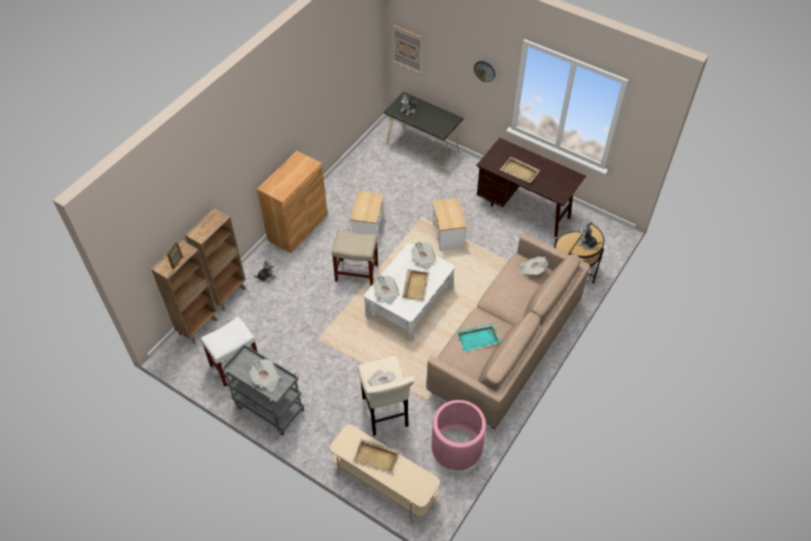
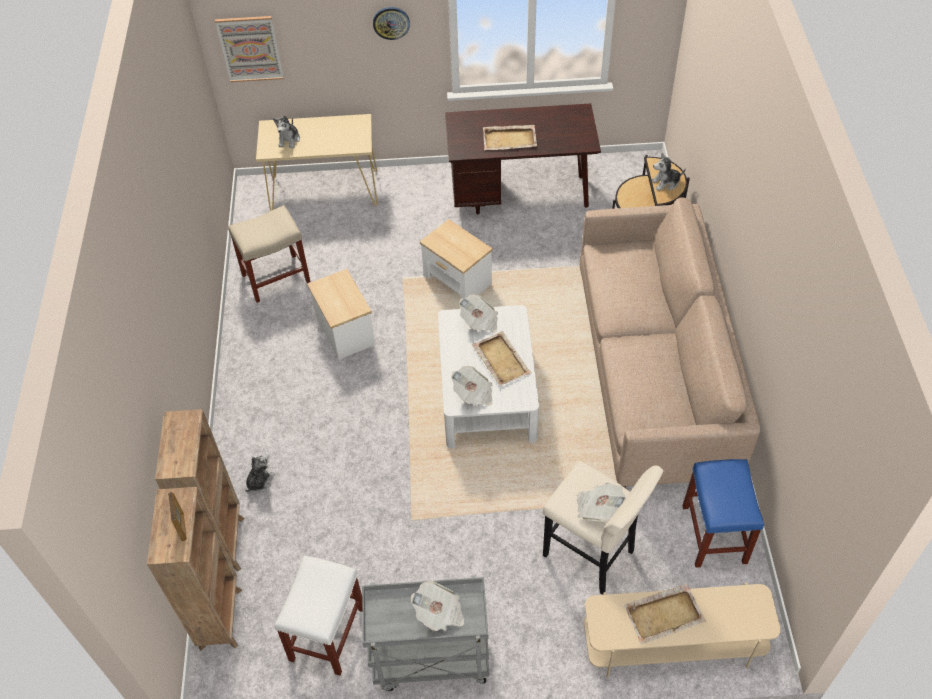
camera: 35 degrees left, 0 degrees up
brown cabinet [257,151,328,253] -> none
beige stool [332,230,378,286] -> beige stool moved to [228,205,311,303]
black console table [384,92,463,172] -> beige console table [256,114,378,211]
pink planter [431,400,486,471] -> blue stool [682,459,764,568]
turquoise tray [456,323,500,352] -> none
newspaper [520,256,548,275] -> none

